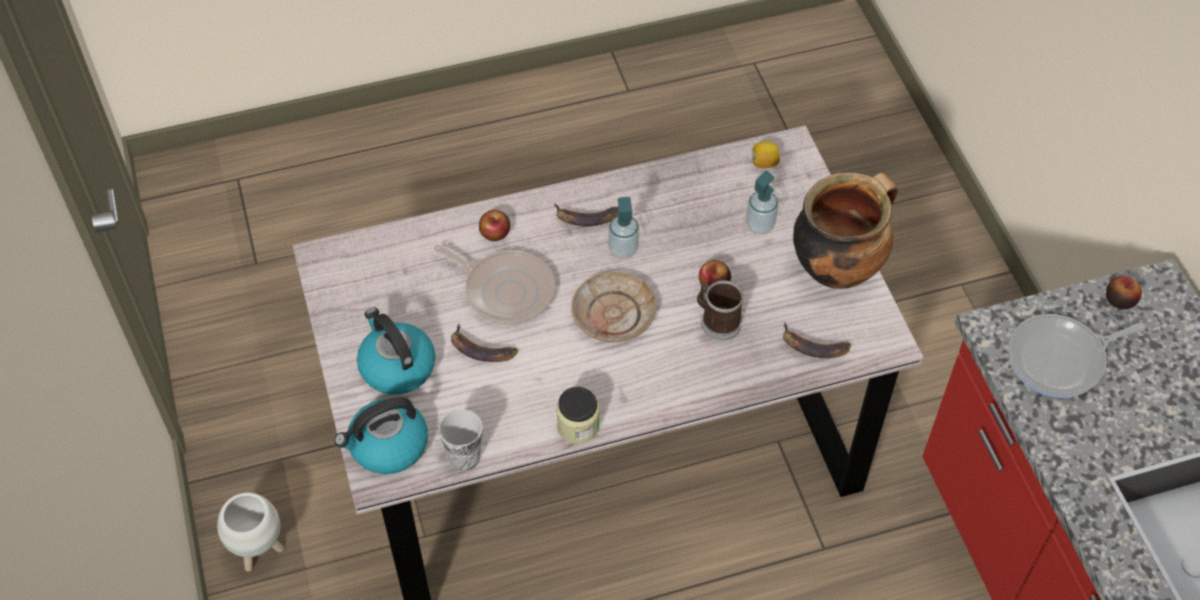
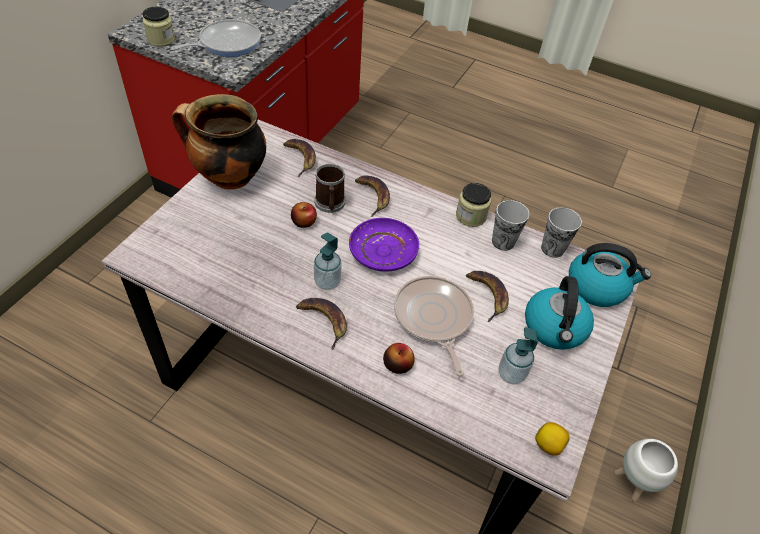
camera: 140 degrees left, 5 degrees down
beige plate [571,272,656,342] -> purple plate [349,218,419,272]
soap dispenser [746,171,779,234] -> soap dispenser moved to [498,327,538,385]
lemon [752,141,780,168] -> lemon moved to [535,422,570,456]
frying pan [1009,314,1145,398] -> frying pan turned 60 degrees counterclockwise [171,19,261,57]
apple [1106,276,1142,309] -> jar [142,7,175,46]
none -> banana [355,176,390,217]
none -> cup [492,200,529,251]

